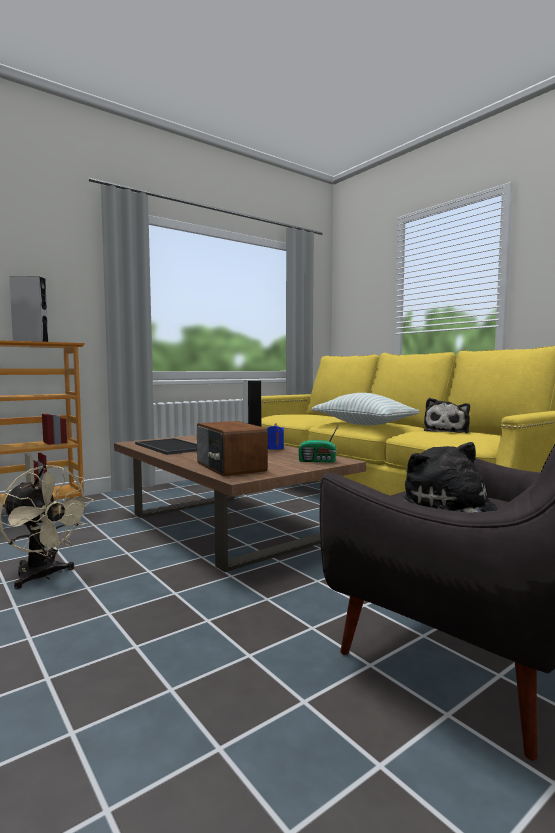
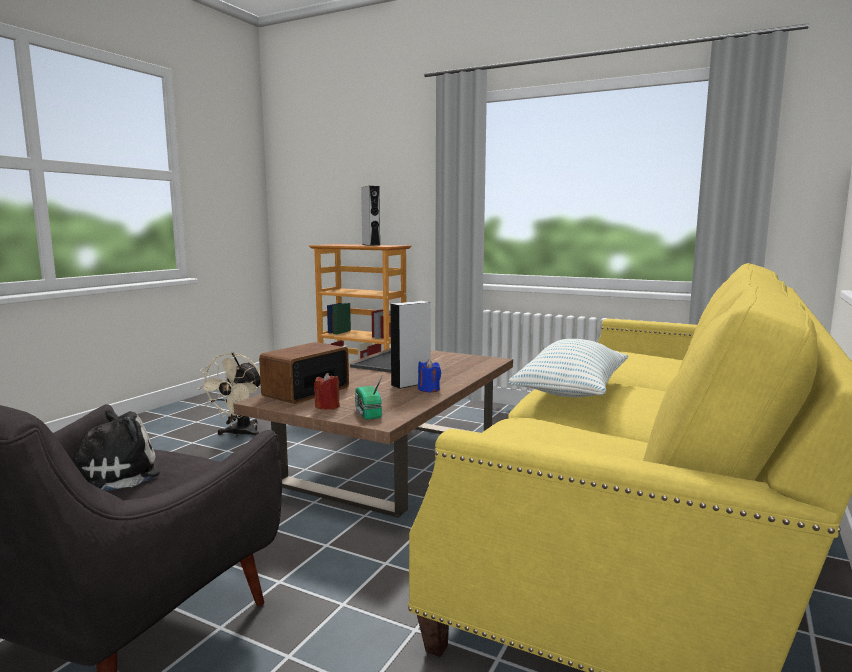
camera: 65 degrees right, 5 degrees up
plush toy [424,398,470,433] -> none
none -> red candle [314,373,340,410]

